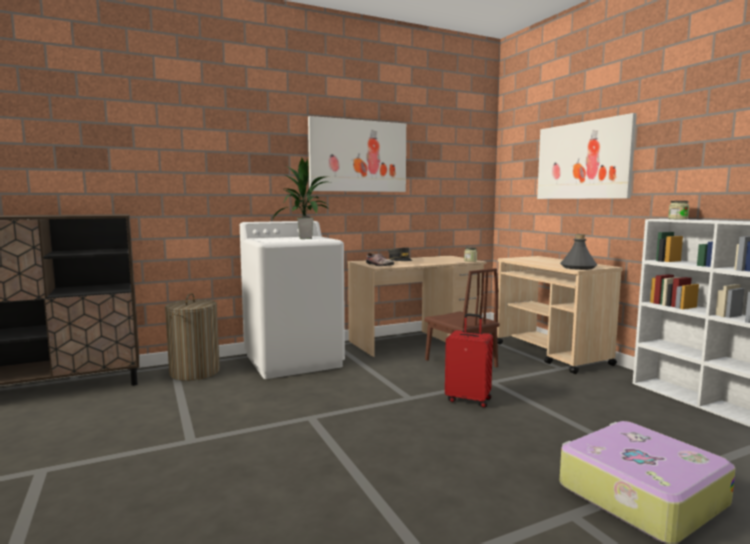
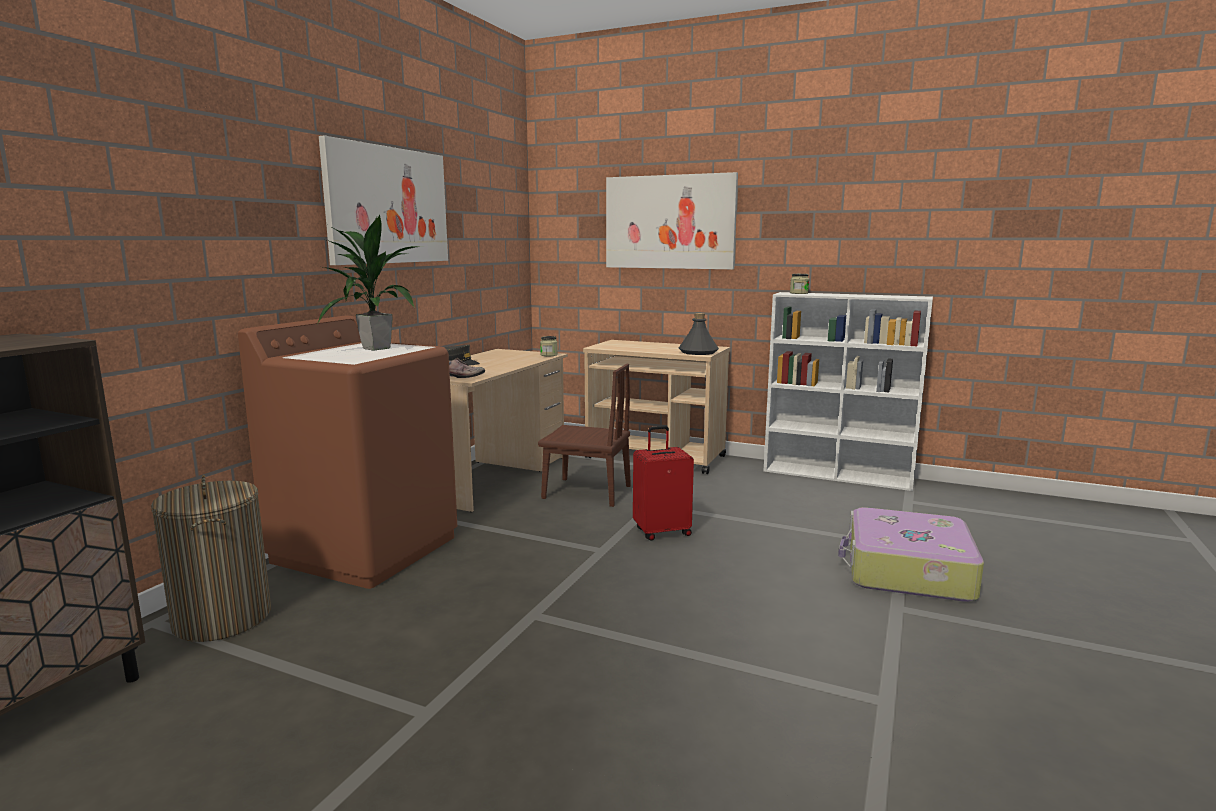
camera: 40 degrees left, 5 degrees up
white washing machine [240,221,345,379] -> brown washing machine [238,315,457,589]

